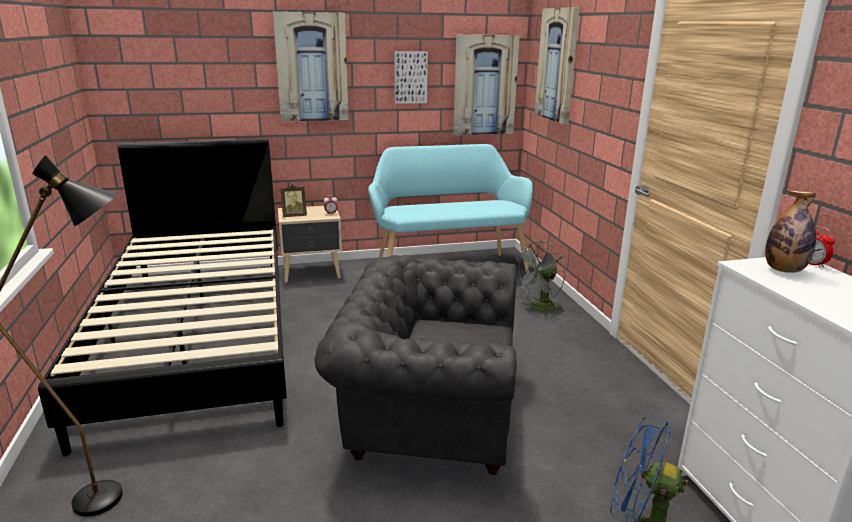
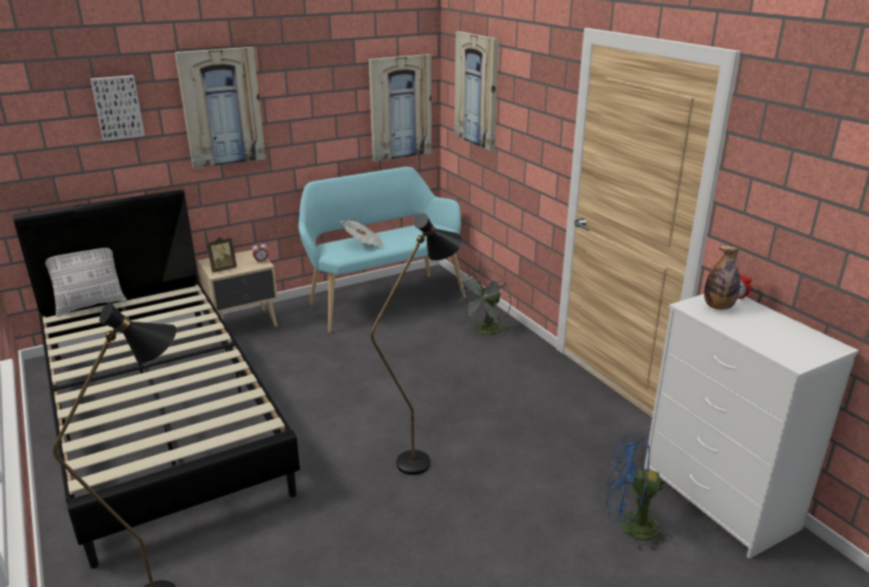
camera: 15 degrees left, 5 degrees up
grey armchair [315,255,517,475] -> black floor lamp [371,213,462,475]
picture [394,52,428,104] -> picture moved to [90,75,145,141]
none -> pillow [45,248,127,317]
none -> newspaper [341,220,385,247]

